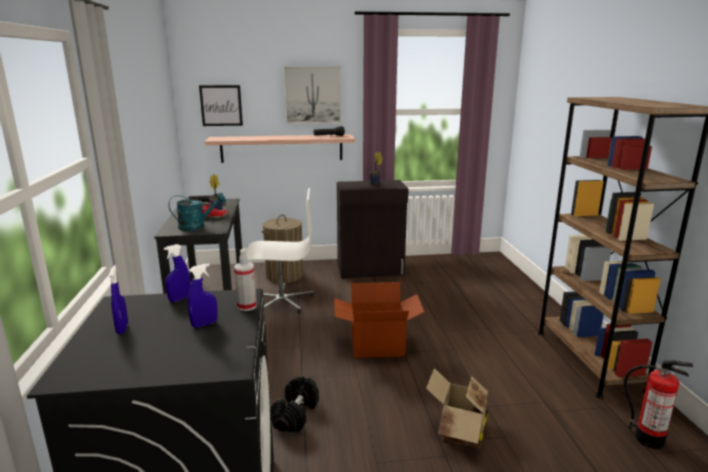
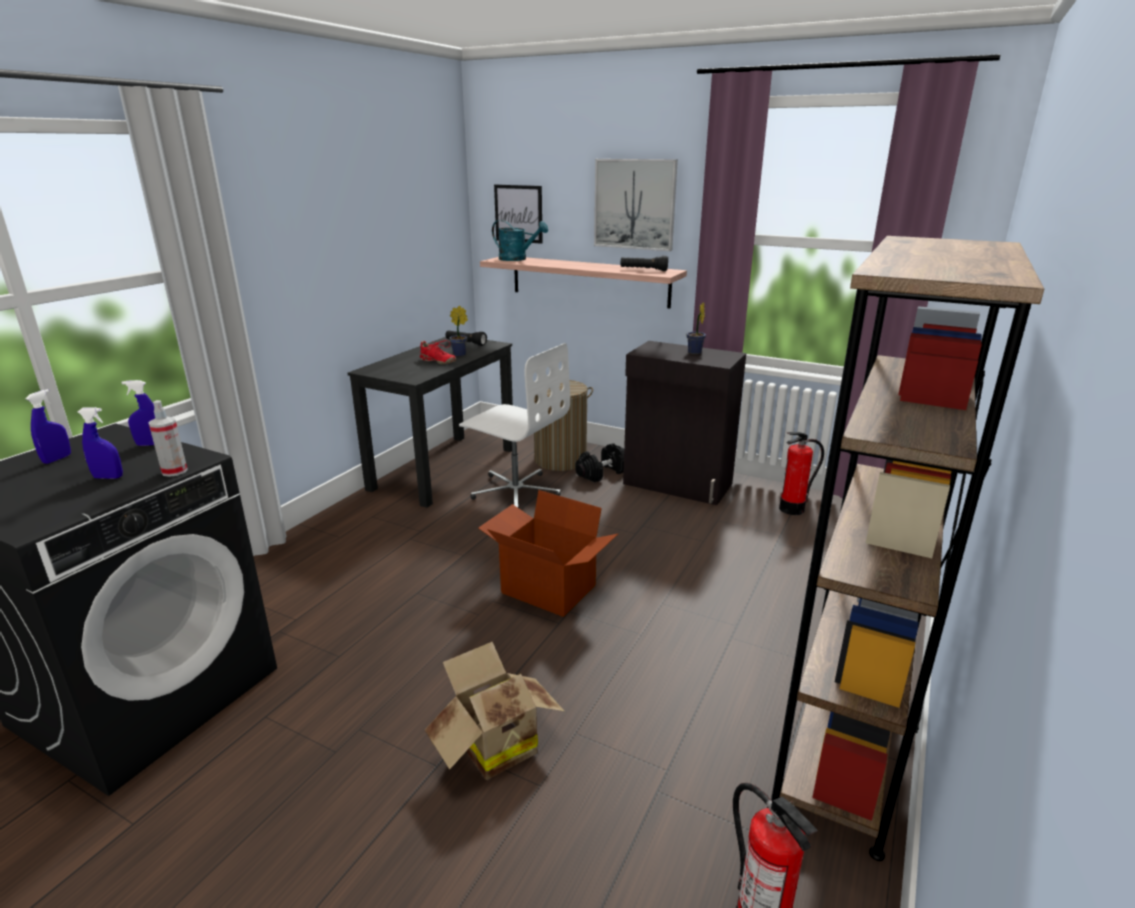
camera: 35 degrees right, 5 degrees up
turquoise watering can [169,193,226,231] -> turquoise watering can moved to [492,220,548,261]
black dumbbell [271,376,319,432] -> black dumbbell moved to [575,443,624,482]
none -> fire extinguisher [779,432,824,515]

